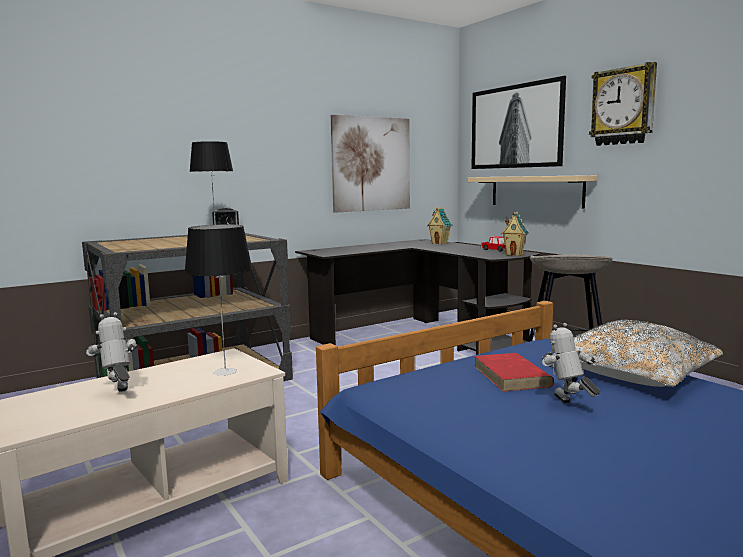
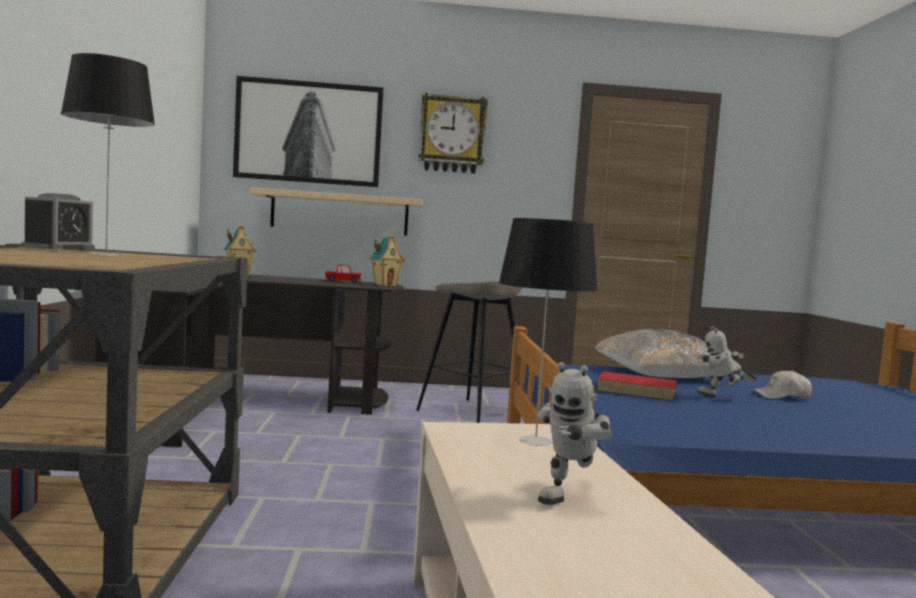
camera: 60 degrees left, 5 degrees down
toy robot [86,312,137,392] -> toy robot turned 60 degrees counterclockwise [538,362,612,505]
picture [331,115,410,213] -> none
none -> white cap [752,370,812,399]

